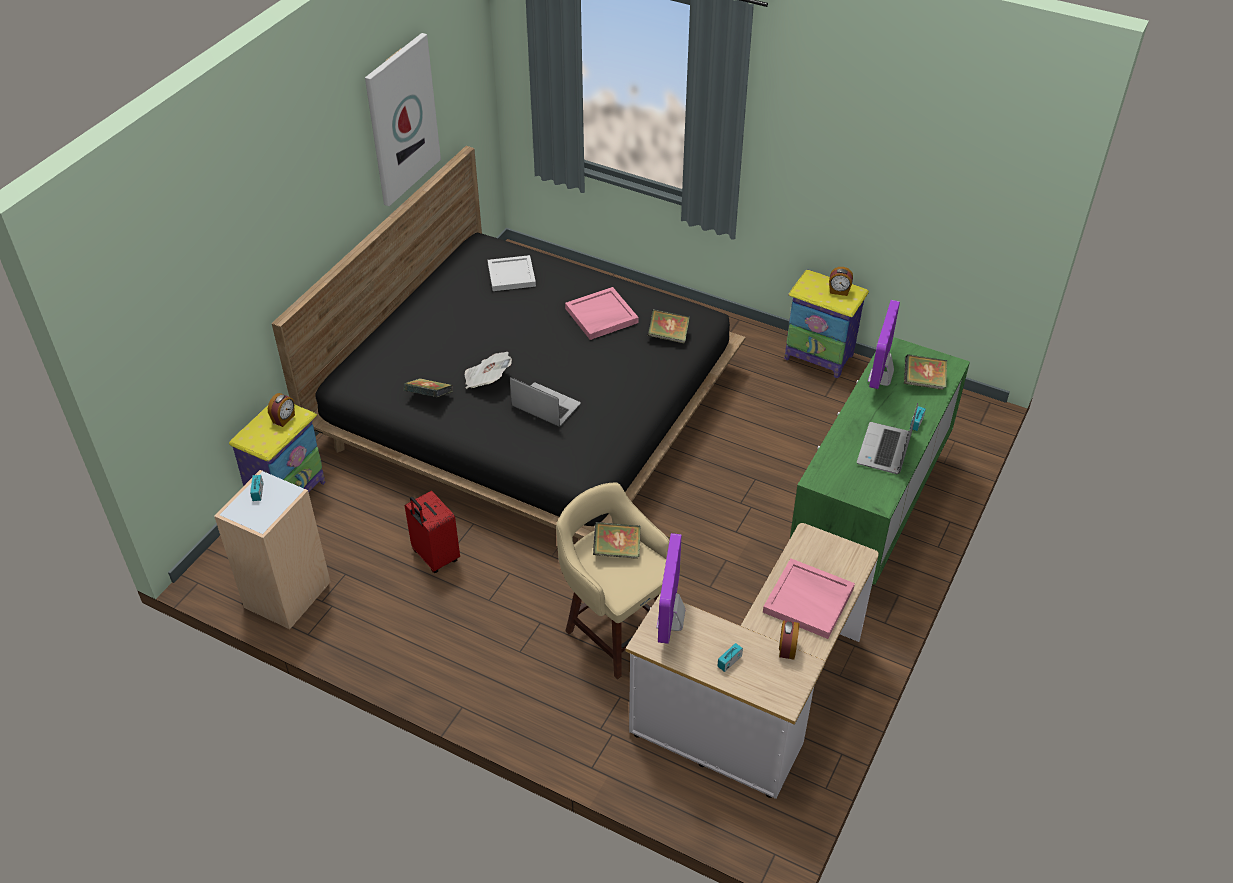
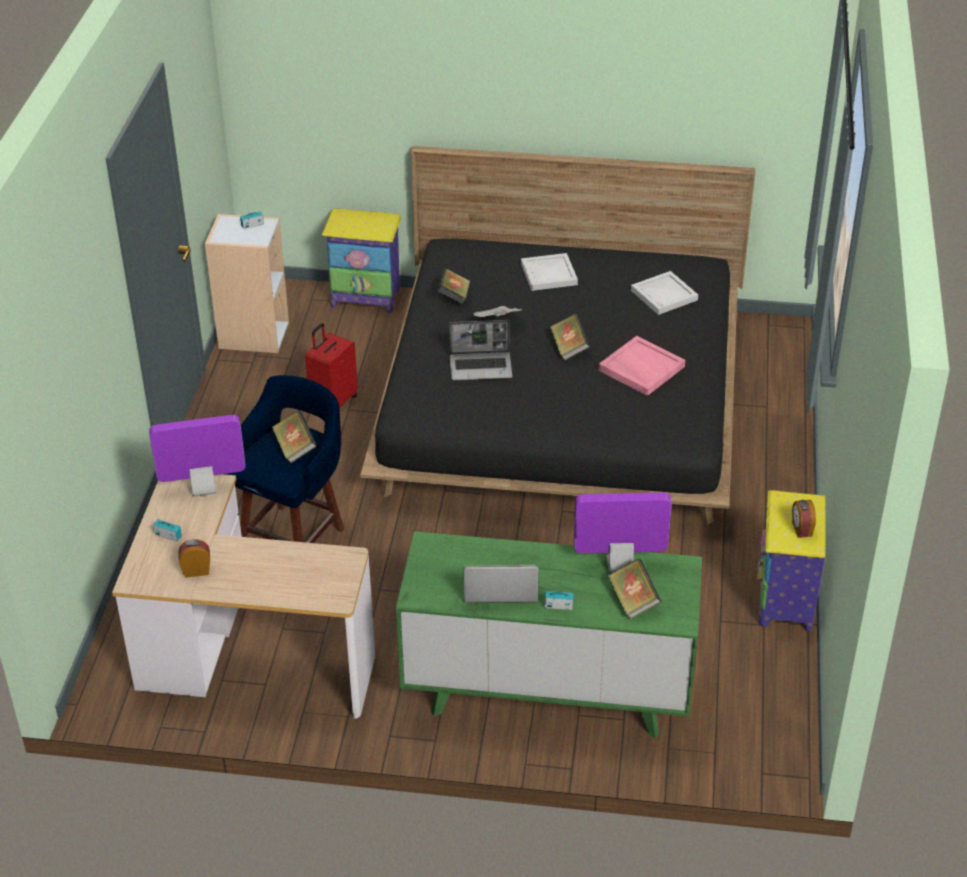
camera: 70 degrees right, 5 degrees down
alarm clock [268,393,295,427] -> none
picture [365,33,441,206] -> none
laptop [510,377,581,427] -> laptop turned 75 degrees clockwise [449,320,513,380]
beige stool [556,482,680,679] -> blue stool [225,375,345,543]
book [647,309,690,343] -> book moved to [550,314,590,361]
pink tray [763,558,855,639] -> none
none -> white tray [521,253,578,291]

